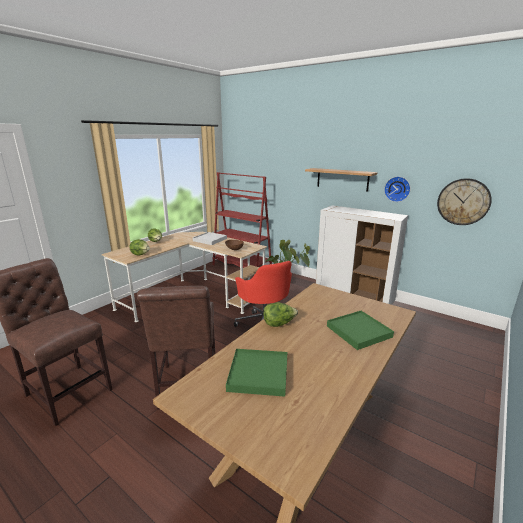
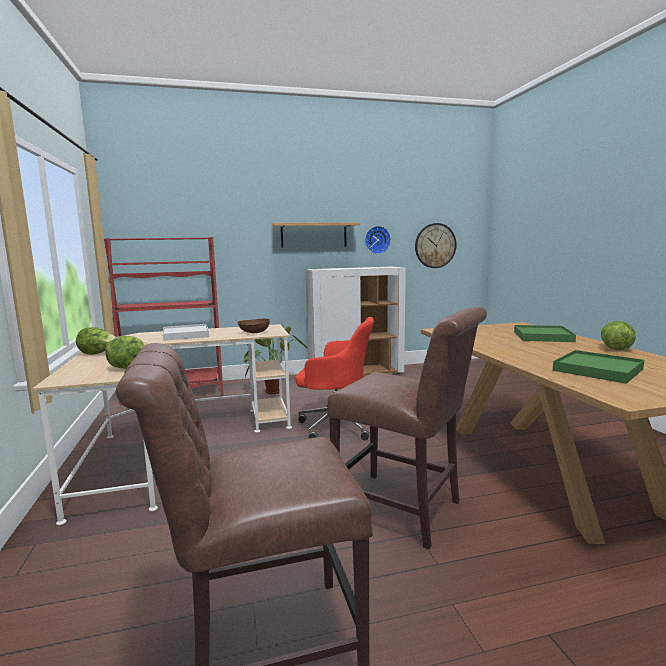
camera: 50 degrees left, 10 degrees down
lettuce [263,302,298,327] -> lettuce moved to [601,321,636,351]

